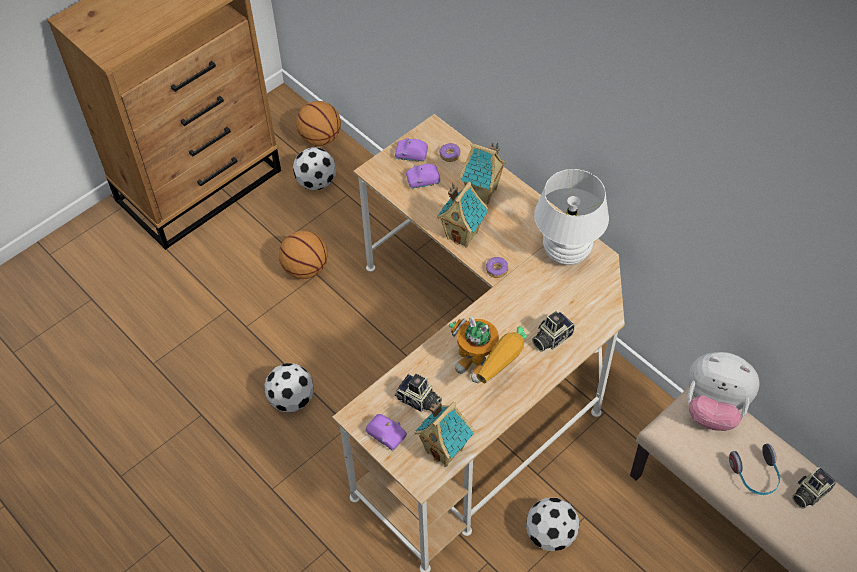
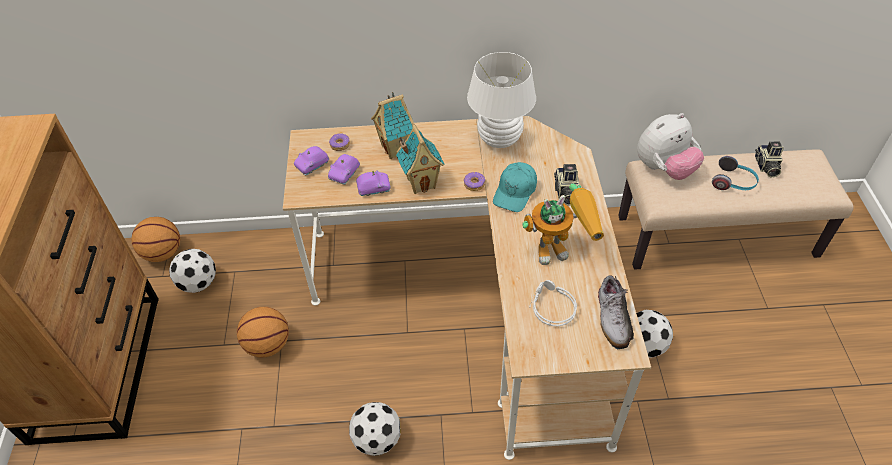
camera: 50 degrees left, 5 degrees down
purple toy car [365,414,407,451] -> purple toy car moved to [356,171,391,196]
camera [395,374,442,412] -> grey headphones [529,280,577,326]
toy house [415,399,474,467] -> shoe [591,276,634,349]
none -> turquoise cap [493,162,537,212]

